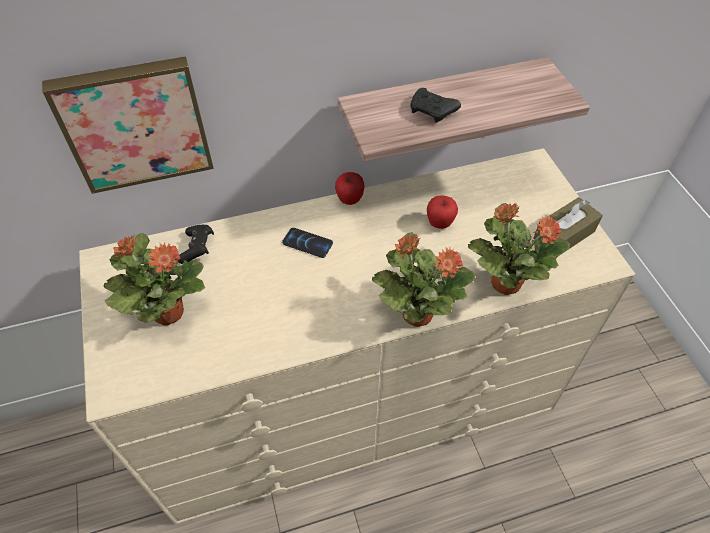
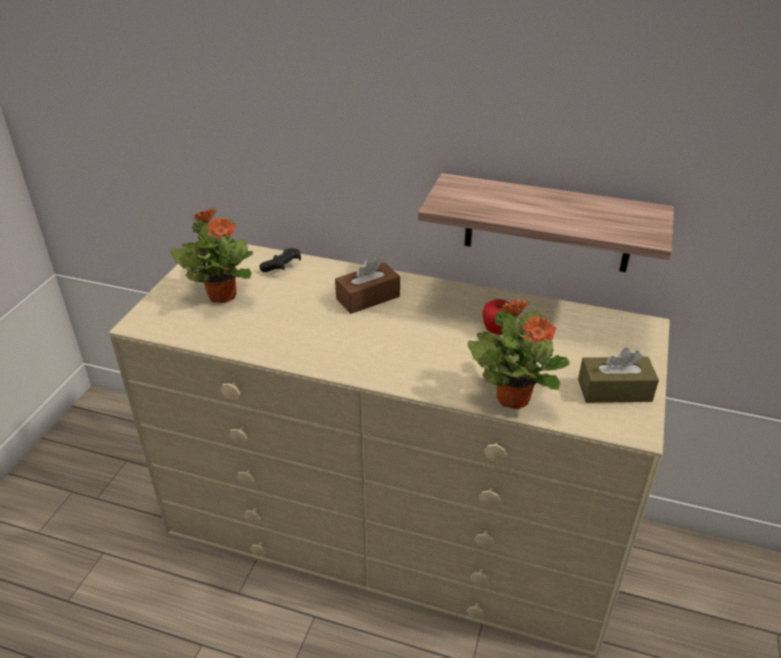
camera: 35 degrees right, 15 degrees down
picture [42,56,214,194] -> none
phone [282,228,333,258] -> brown tissue box [335,257,400,314]
apple [335,172,365,205] -> none
potted plant [372,232,476,327] -> none
black game controller [410,88,461,123] -> none

